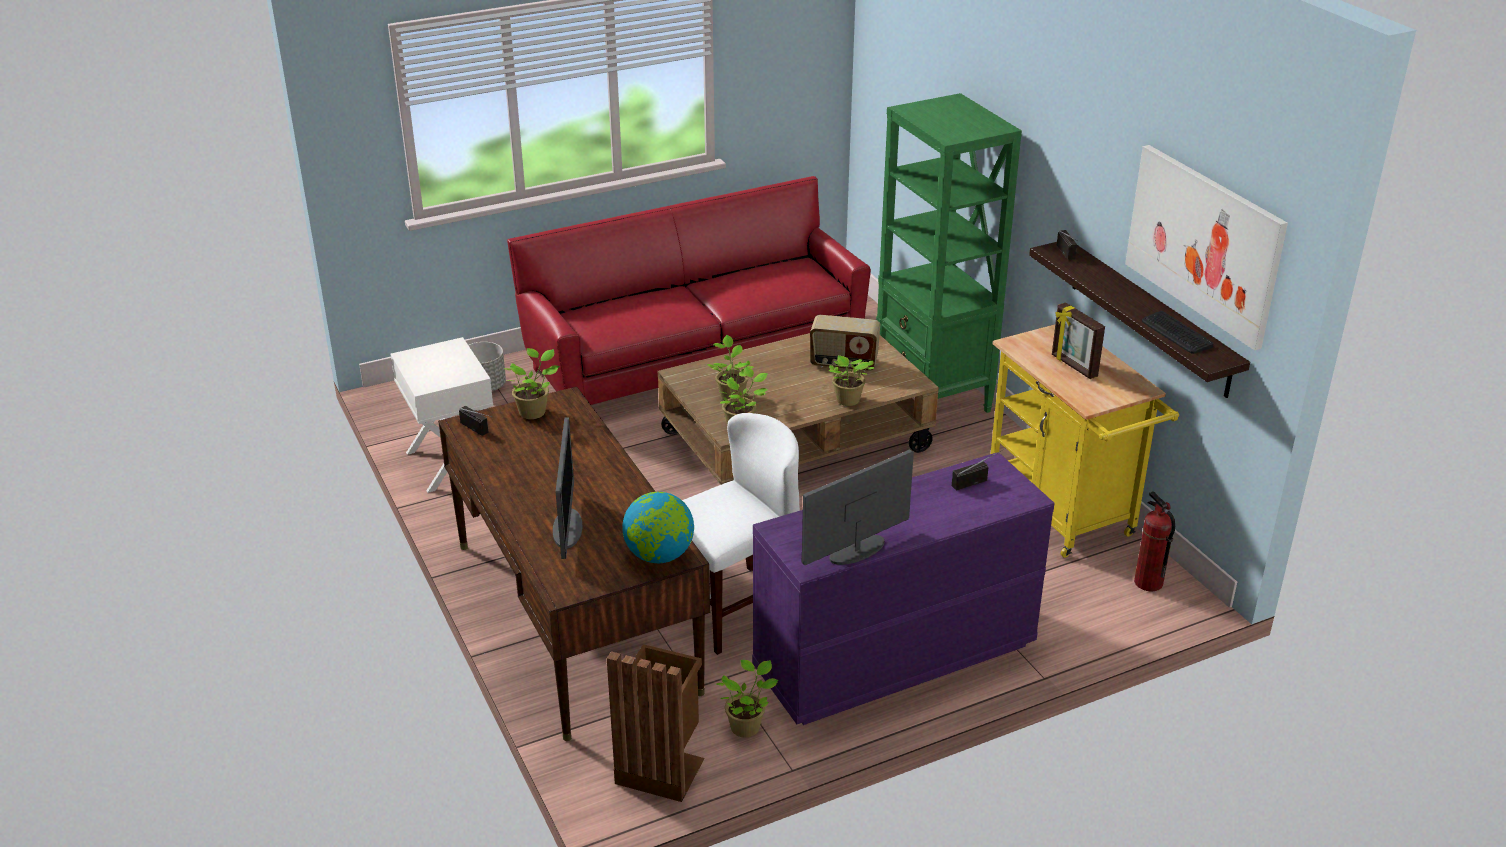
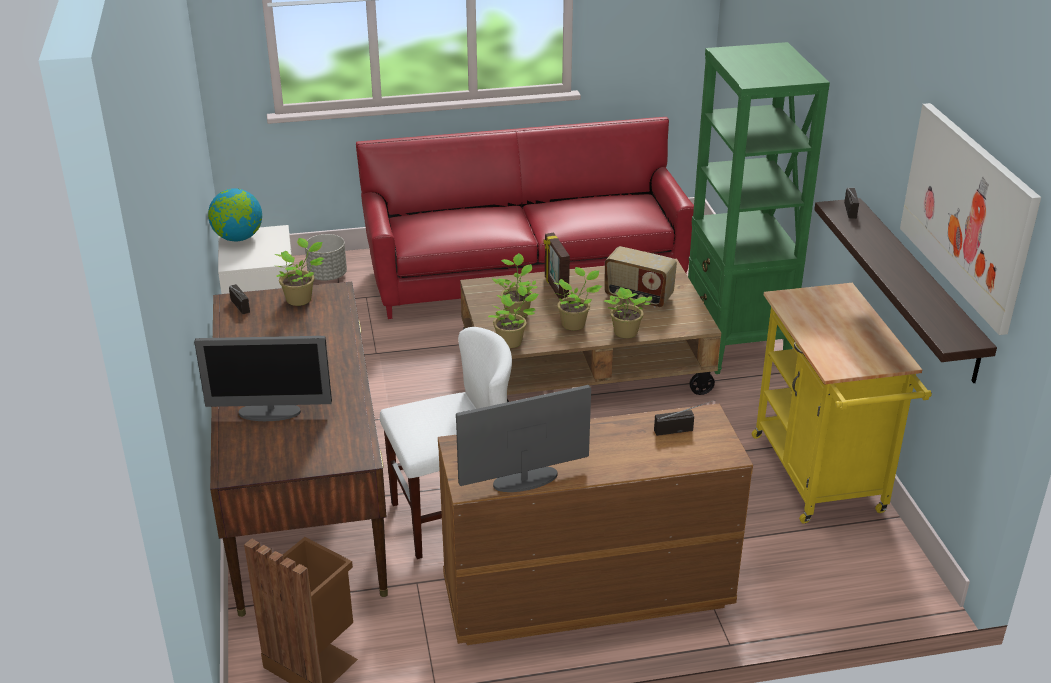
camera: 15 degrees right, 0 degrees up
monitor [553,417,583,559] -> monitor turned 75 degrees clockwise [194,336,332,421]
globe [622,492,694,564] -> globe moved to [208,188,262,242]
potted plant [716,660,778,738] -> potted plant moved to [554,267,602,330]
purple dresser [752,452,1055,725] -> brown dresser [438,404,753,645]
picture frame [1052,302,1105,379] -> picture frame moved to [543,233,570,299]
fire extinguisher [1134,491,1175,591] -> none
keyboard [1142,311,1214,354] -> none

